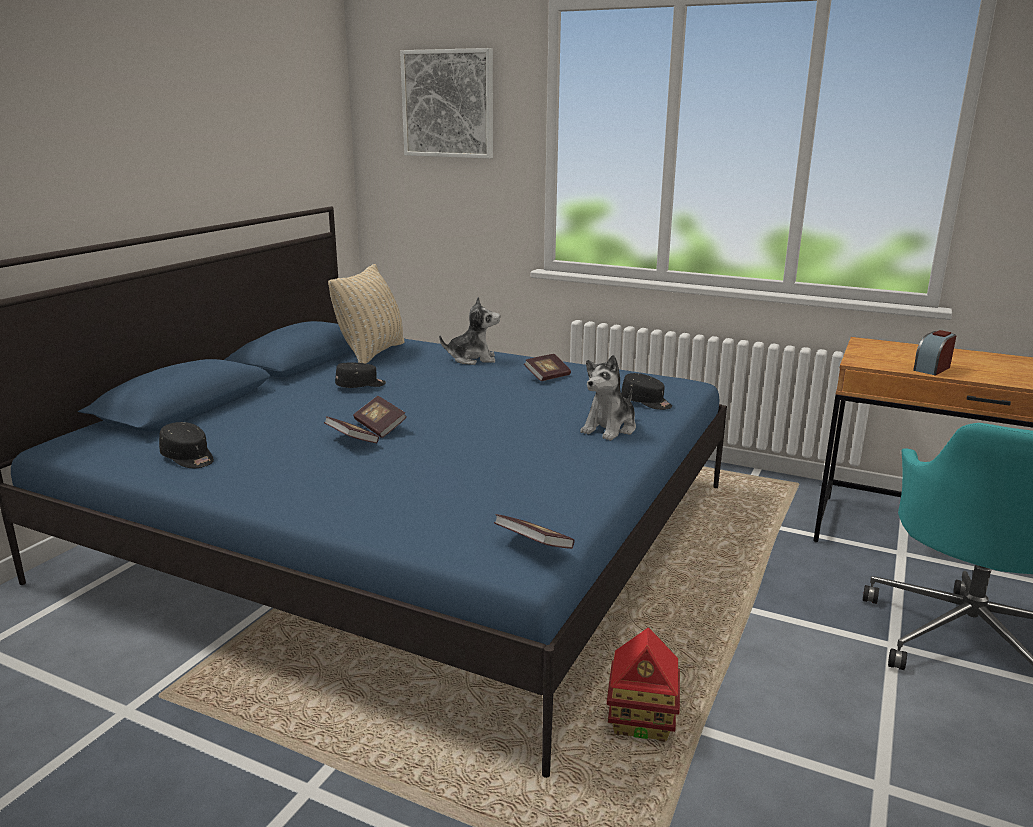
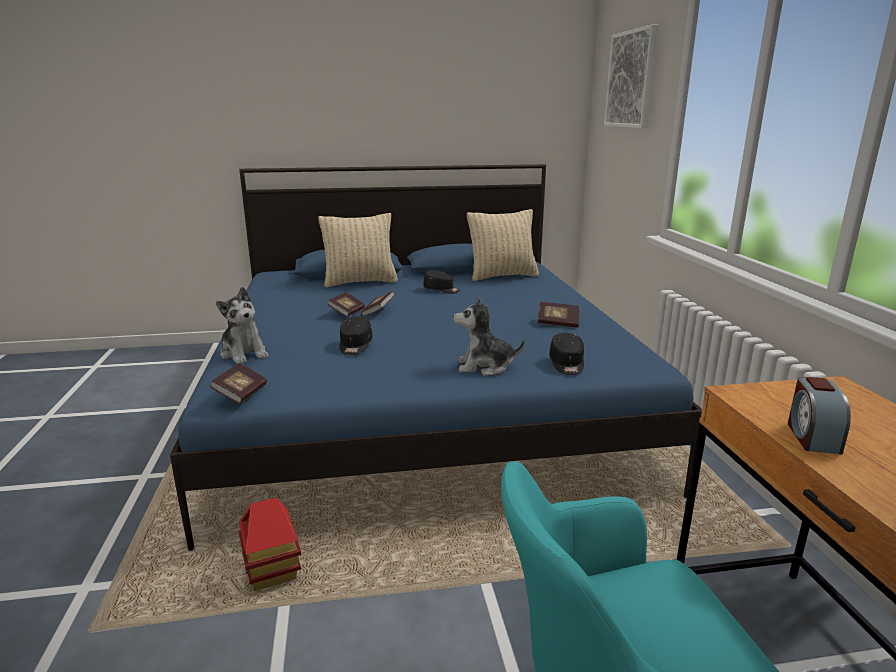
camera: 55 degrees right, 0 degrees up
black cap [159,422,214,468] -> black cap moved to [340,317,372,355]
plush toy [439,297,500,365] -> plush toy moved to [216,287,269,364]
alarm clock [913,330,956,375] -> alarm clock turned 90 degrees counterclockwise [788,377,851,454]
none -> beige pillow [318,213,398,287]

